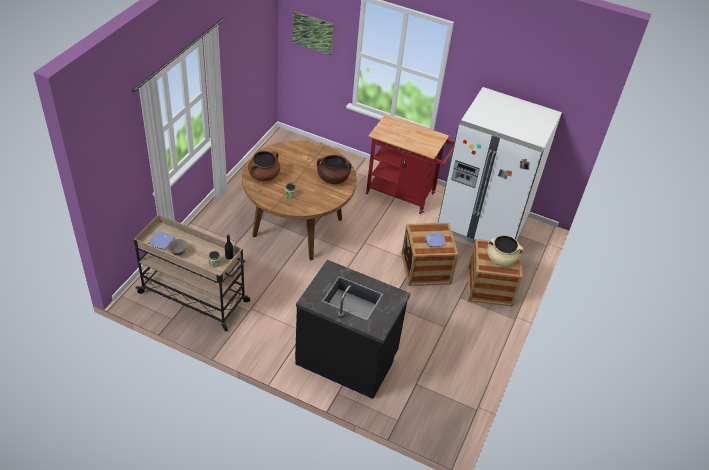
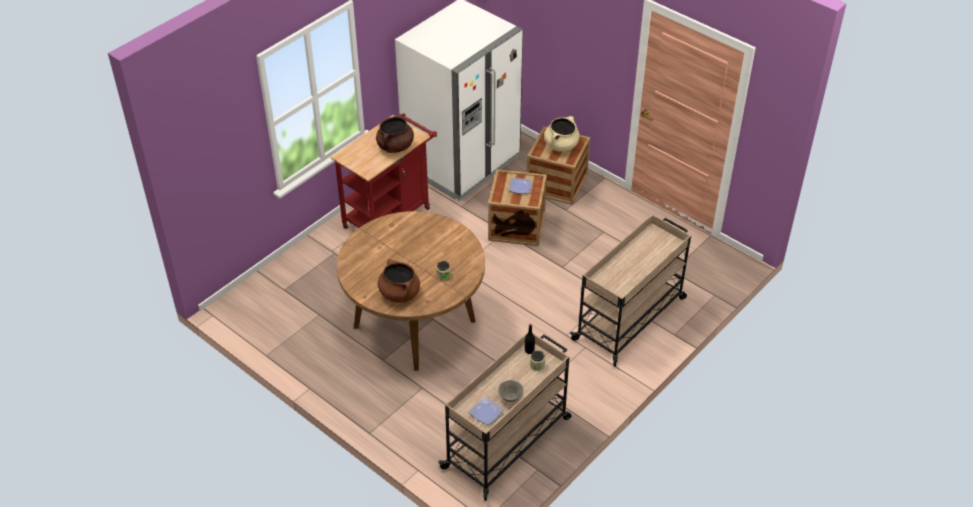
camera: 70 degrees left, 0 degrees up
picture [293,11,334,56] -> none
black counter [295,260,411,399] -> beige cart [570,214,691,366]
brown cooking pot [317,155,351,184] -> brown cooking pot moved to [376,114,414,153]

